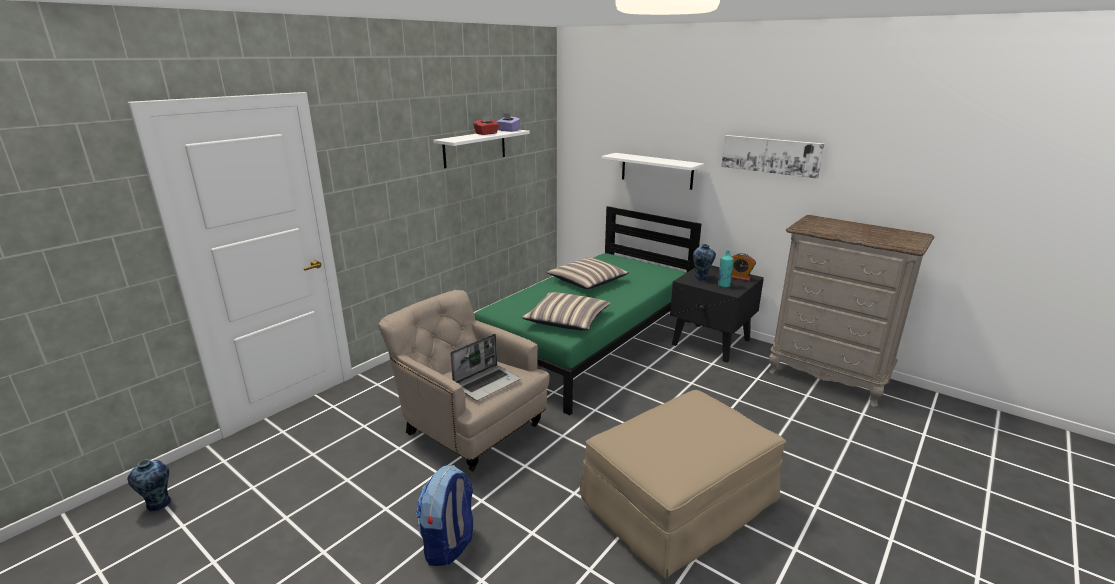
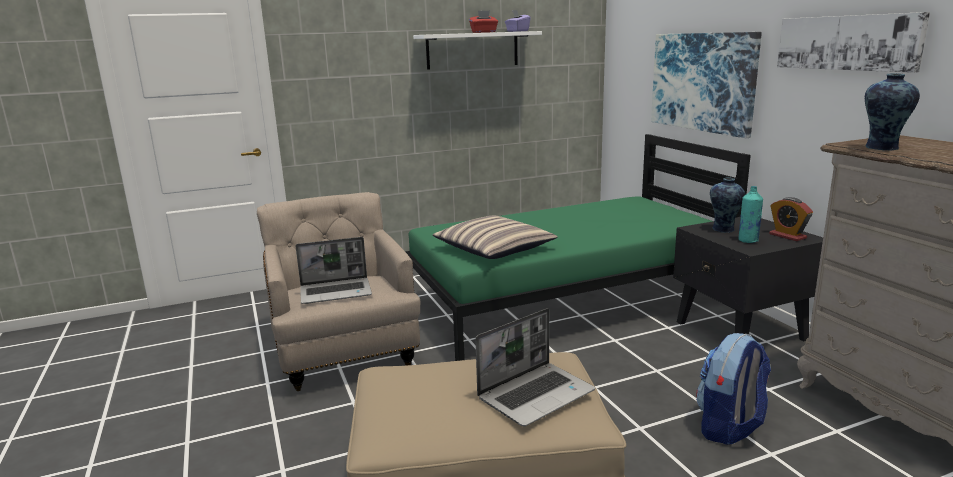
camera: 30 degrees right, 5 degrees down
vase [127,459,171,512] -> vase moved to [865,73,920,150]
backpack [416,465,473,566] -> backpack moved to [696,333,771,445]
pillow [547,258,629,289] -> none
white shelf [601,153,704,190] -> picture [651,32,762,138]
none -> laptop [475,308,595,426]

